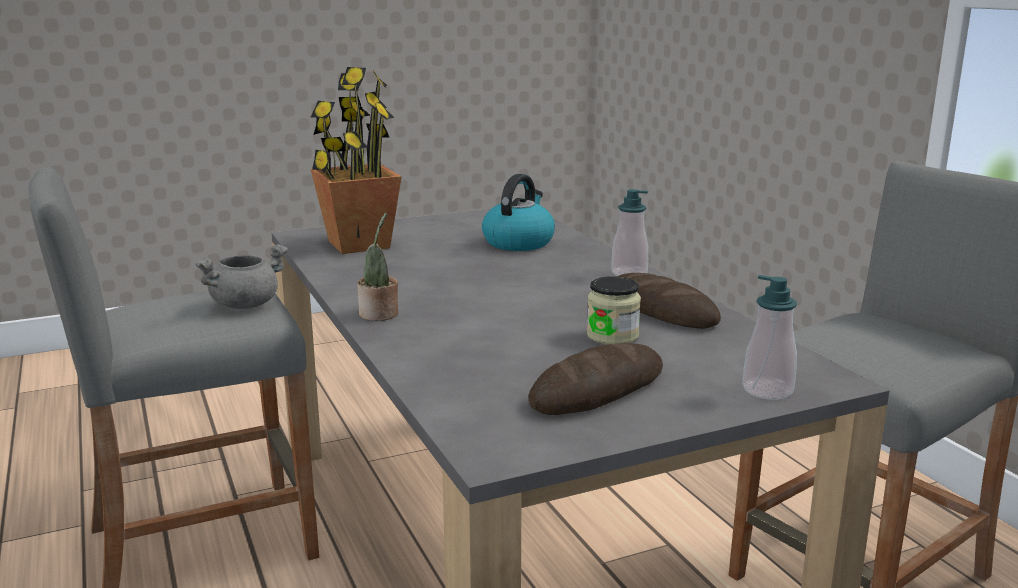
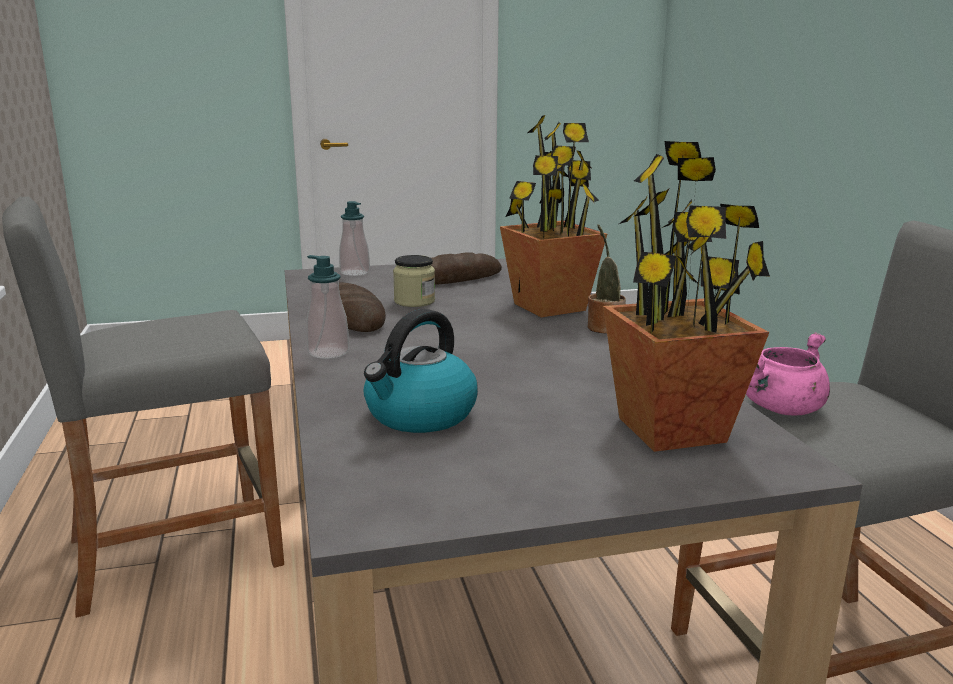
camera: 170 degrees left, 0 degrees up
grey cooking pot [195,245,288,309] -> pink cooking pot [746,332,830,415]
none -> potted plant [500,115,607,317]

